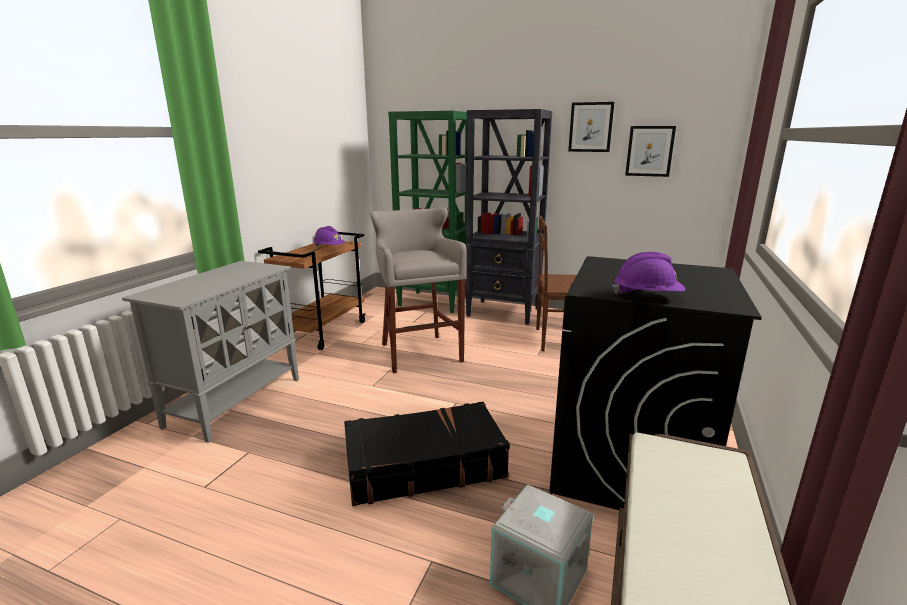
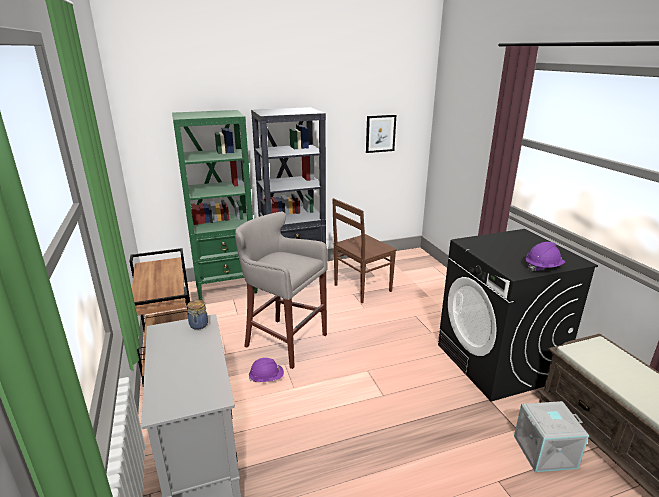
camera: 40 degrees left, 5 degrees up
purple hard hat [314,226,345,247] -> purple hard hat moved to [249,358,284,382]
black suitcase [344,401,510,506] -> none
picture [568,102,614,152] -> none
none -> jar [187,300,208,330]

